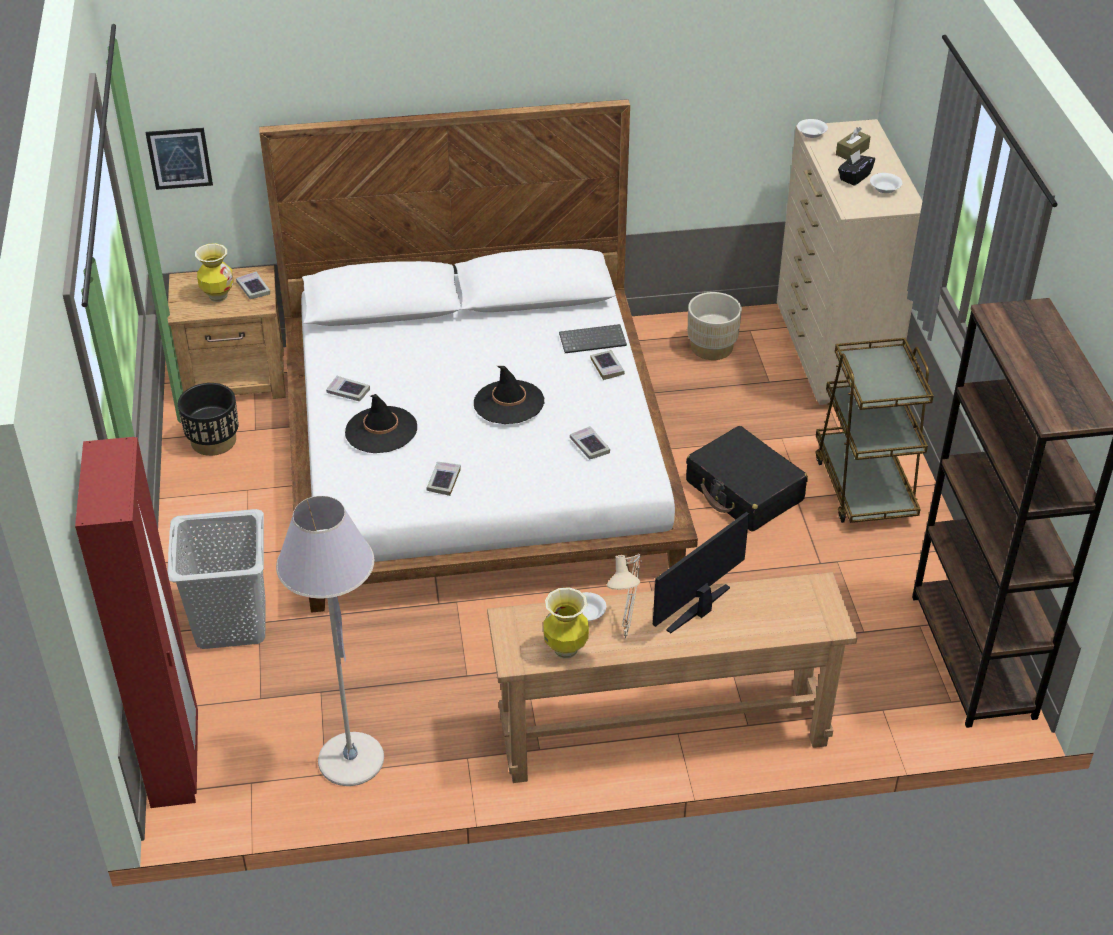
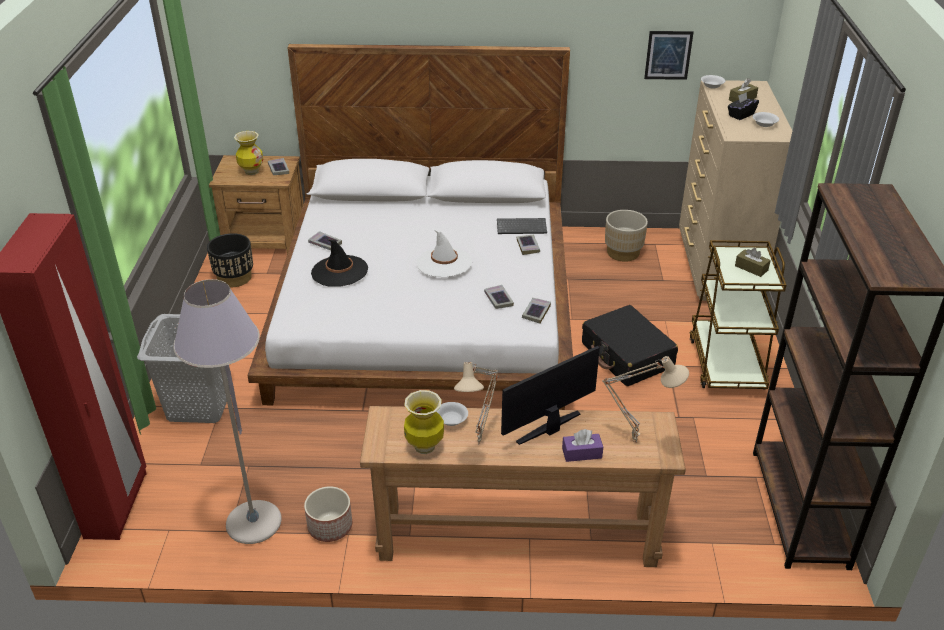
camera: 10 degrees right, 5 degrees down
picture [145,128,213,190] -> picture moved to [644,31,694,80]
book [427,462,461,496] -> book moved to [522,298,551,324]
black hat [474,366,545,424] -> white hat [416,230,472,277]
none -> planter [304,486,352,542]
none -> purple tissue box [562,429,603,462]
none -> beige table lamp [602,356,689,443]
none -> brown tissue box [735,248,771,277]

